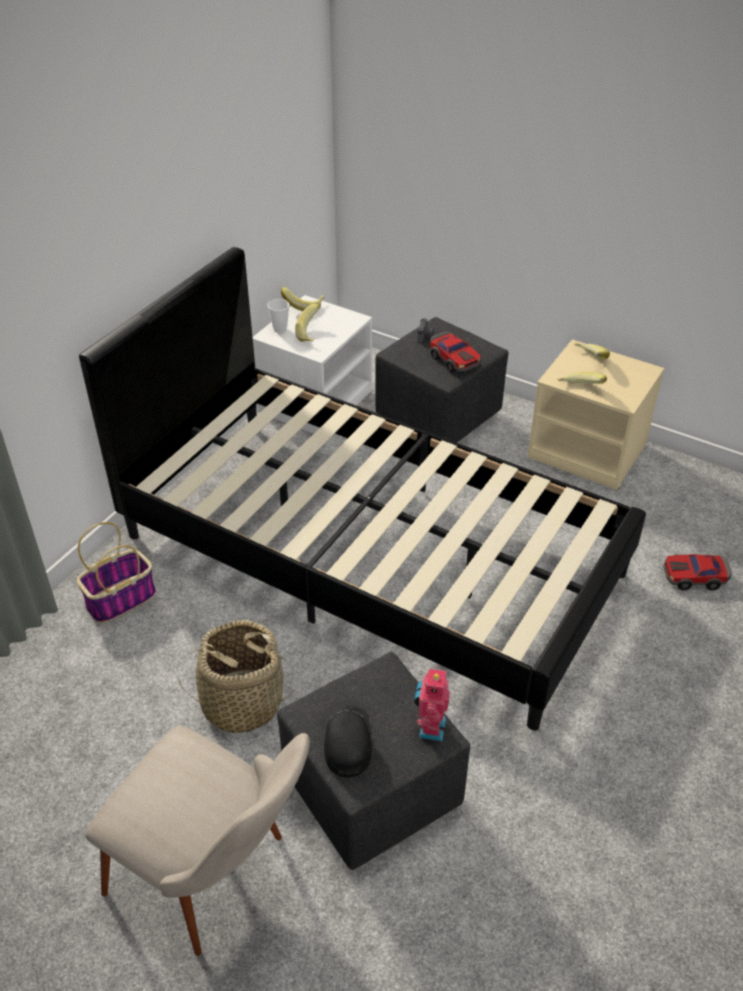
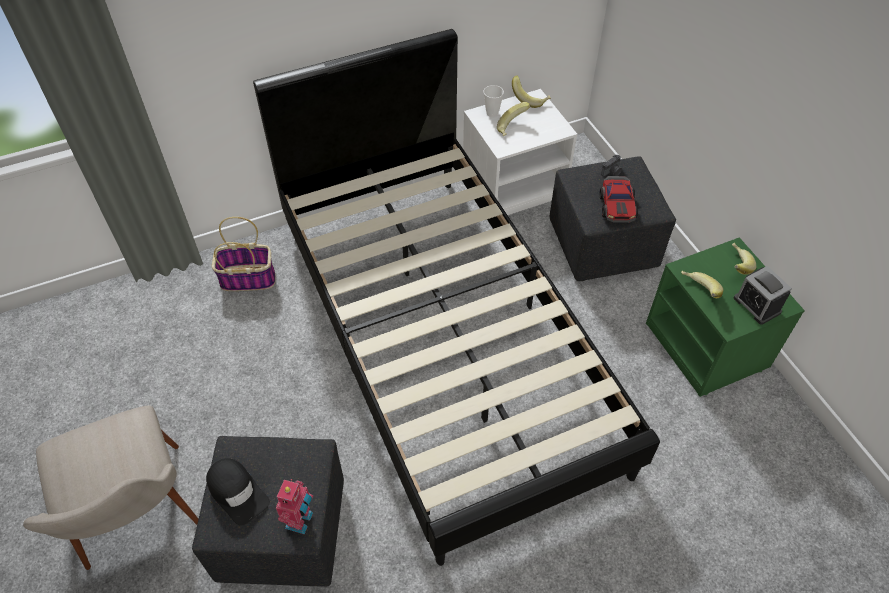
camera: 35 degrees right, 10 degrees up
basket [177,620,294,733] -> none
black cap [324,706,372,777] -> black cap turned 105 degrees clockwise [206,458,270,526]
toy robot [414,666,450,741] -> toy robot turned 150 degrees clockwise [276,479,313,534]
beige nightstand [528,340,664,490] -> green nightstand [646,237,805,397]
toy car [663,554,732,591] -> none
none -> alarm clock [734,266,792,324]

